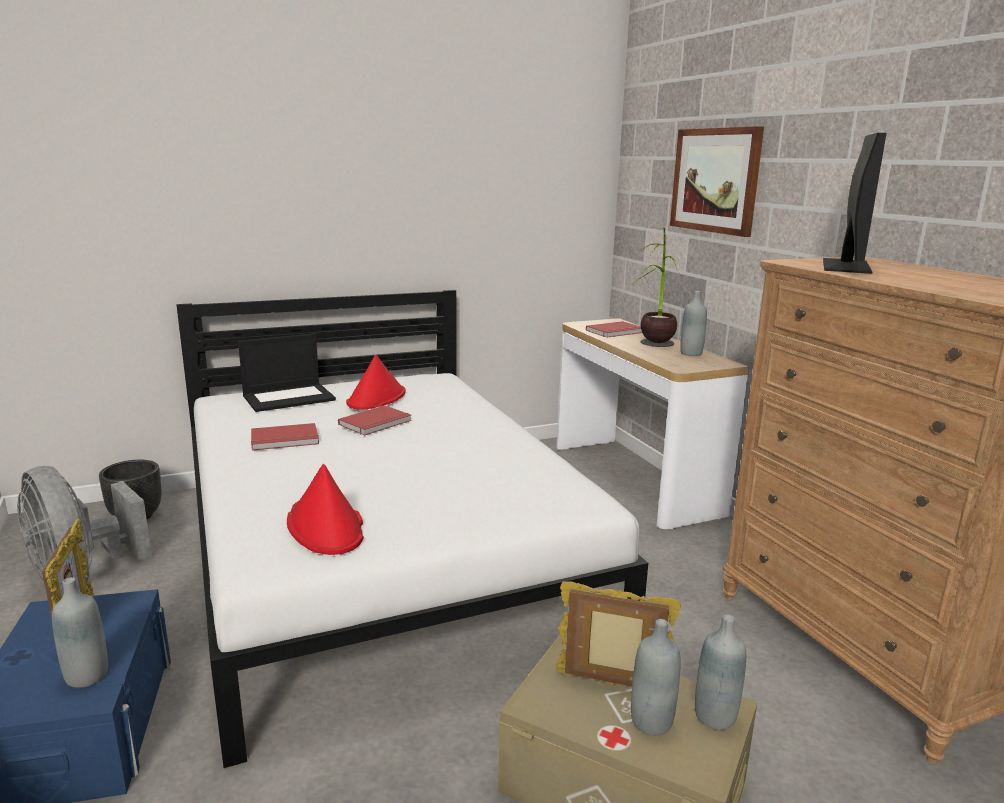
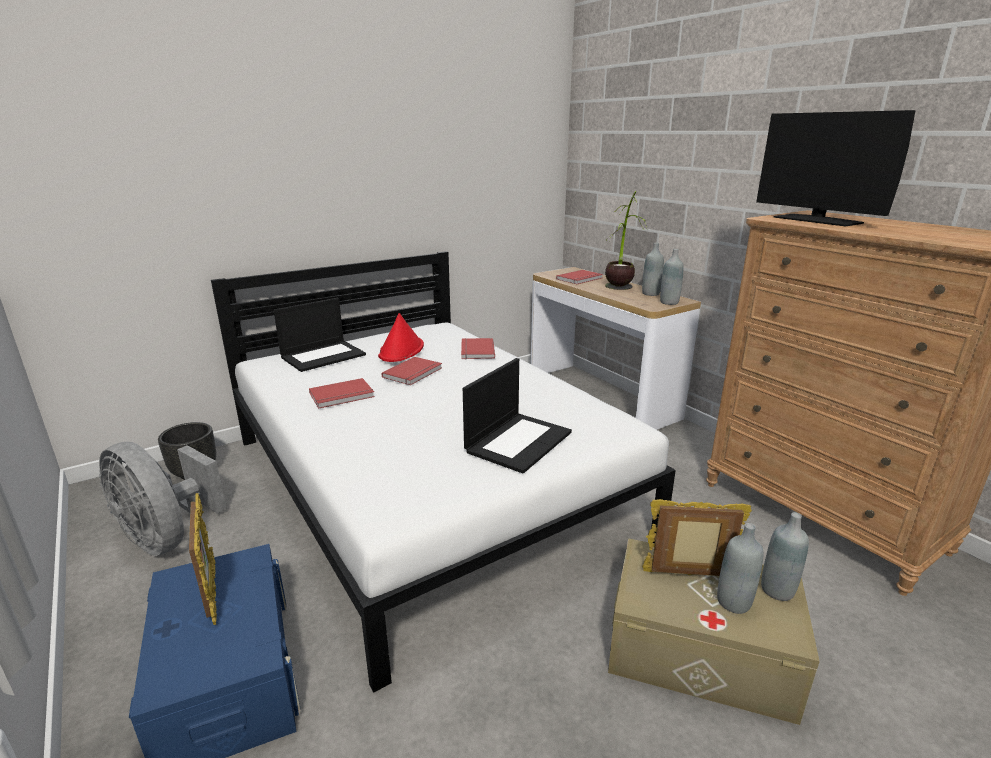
camera: 10 degrees left, 5 degrees up
grey bottle [52,577,108,688] -> grey bottle moved to [660,249,684,305]
red hat [287,464,364,555] -> none
picture [670,126,764,237] -> none
monitor [823,133,887,274] -> monitor turned 135 degrees clockwise [756,110,916,227]
none -> red book [461,338,495,359]
none -> laptop [463,358,572,473]

